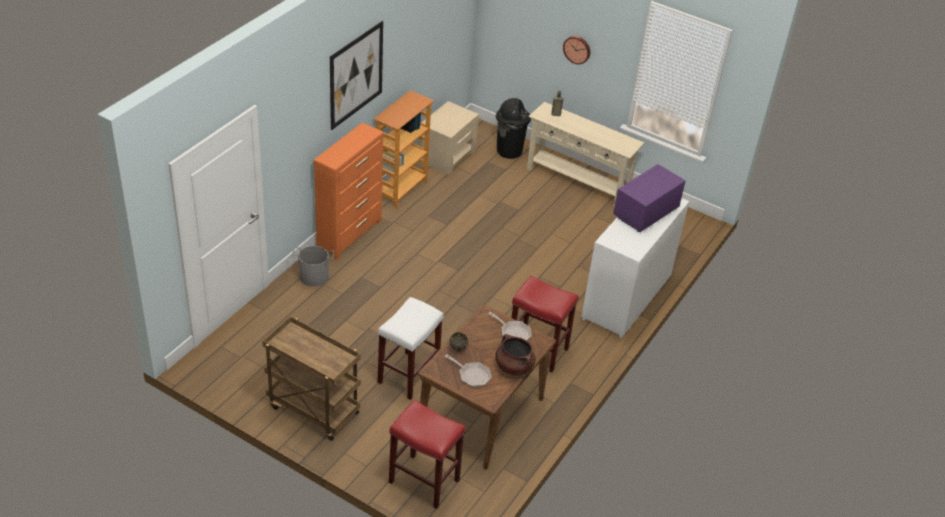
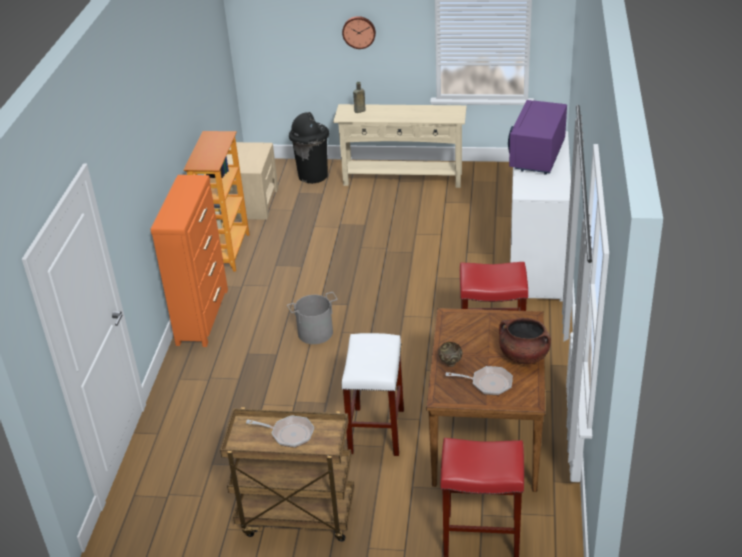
camera: 20 degrees left, 5 degrees down
grey bucket [293,246,334,287] -> grey bucket moved to [287,292,338,344]
picture [330,21,383,130] -> none
frying pan [488,312,532,340] -> frying pan moved to [246,415,314,448]

